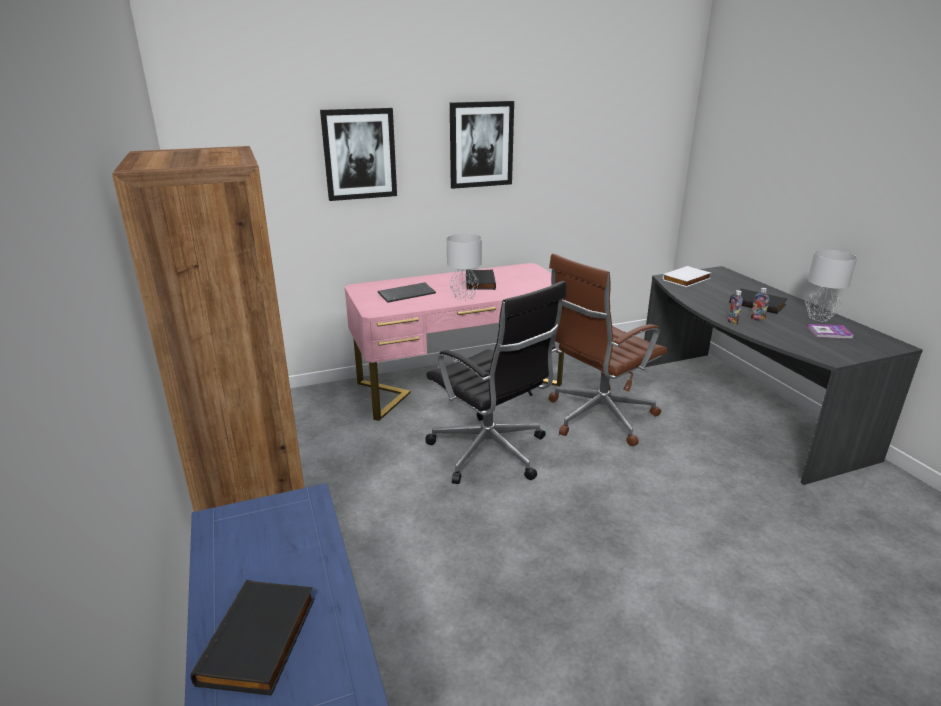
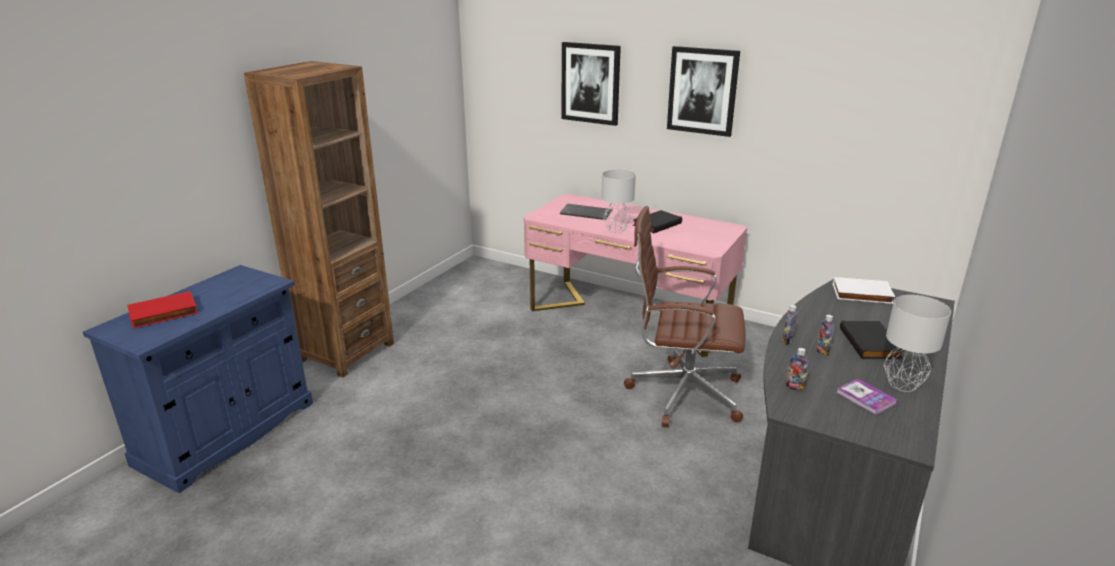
camera: 50 degrees right, 0 degrees up
black book [191,580,315,696] -> red book [127,291,198,329]
black office chair [425,281,566,484] -> none
none -> bottle [786,348,809,391]

